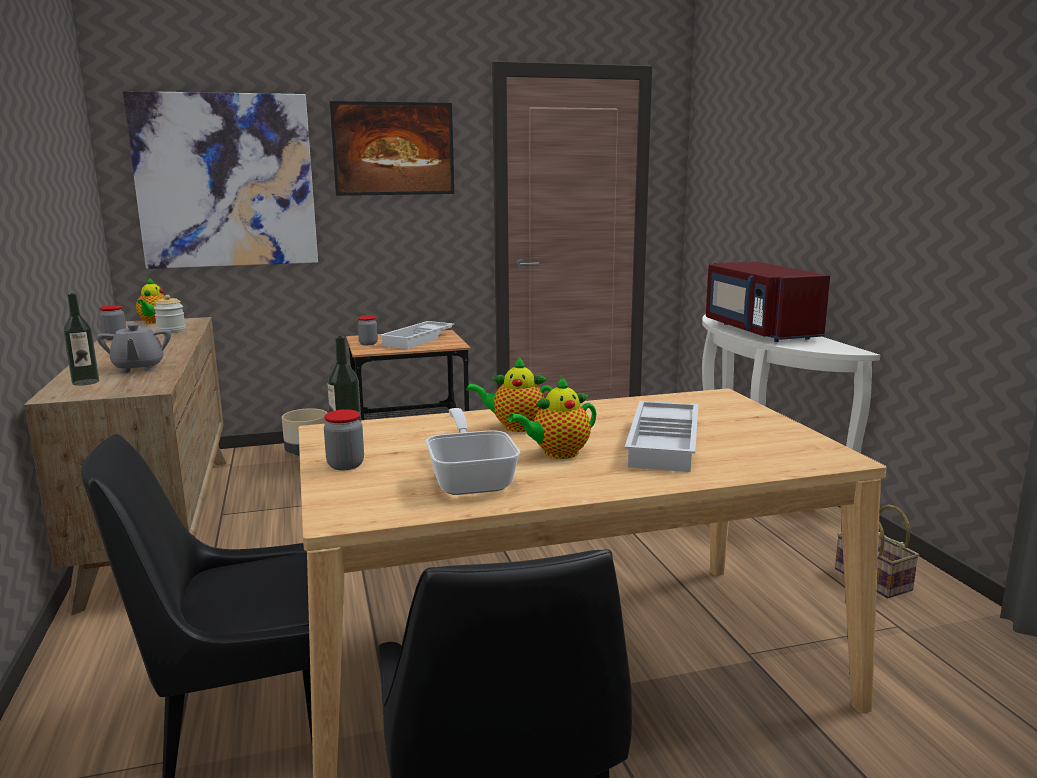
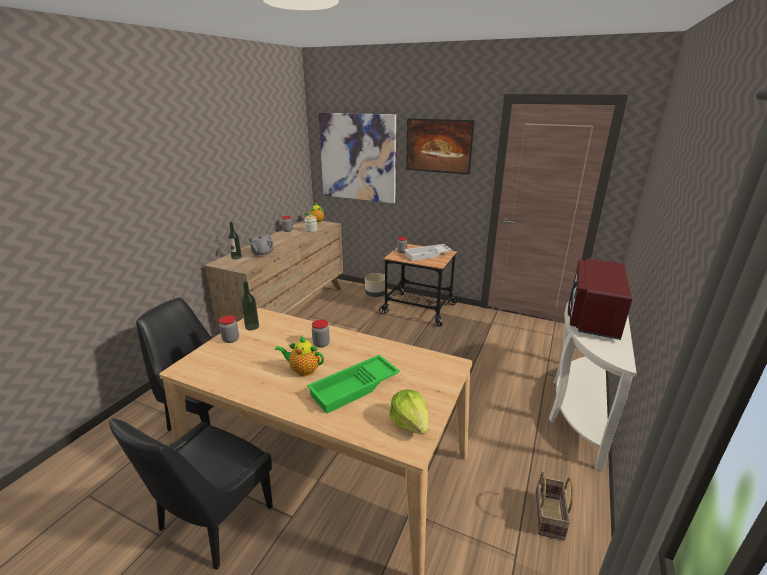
camera: 40 degrees right, 10 degrees up
frying pan [426,408,520,495] -> none
teapot [466,356,552,432] -> jar [312,320,330,348]
white tray [625,401,699,472] -> green tray [307,355,400,414]
none -> lettuce [389,390,429,435]

